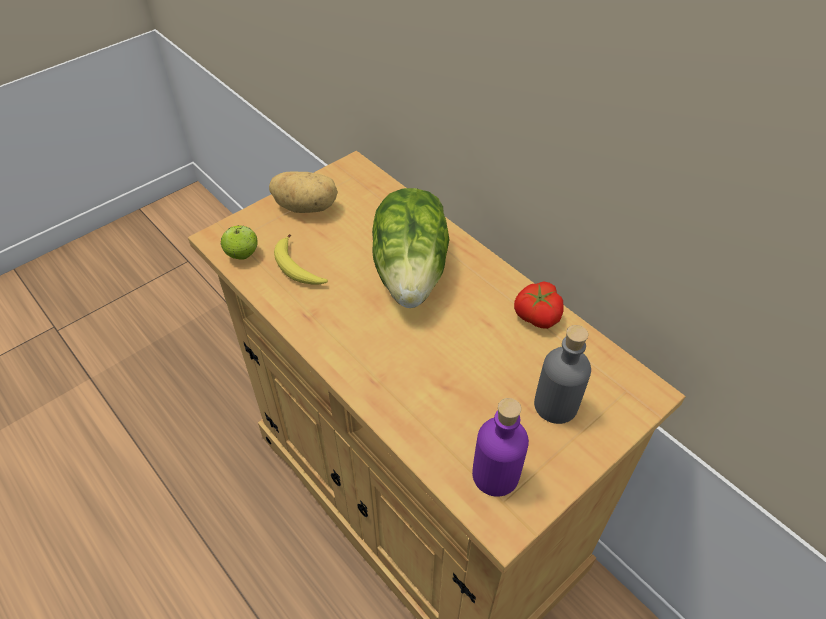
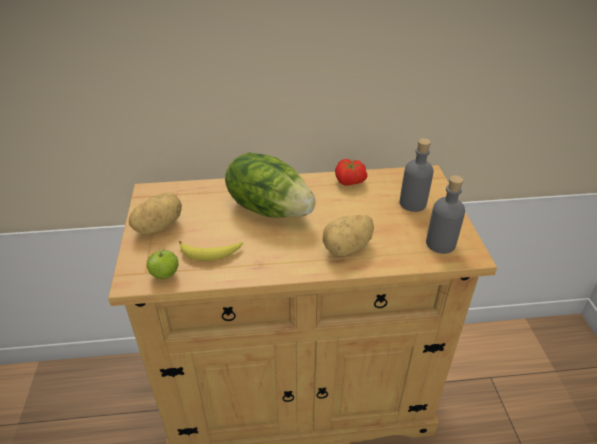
camera: 55 degrees left, 10 degrees down
purple bottle [472,398,529,497] -> grey bottle [426,175,465,254]
none -> potato [323,215,374,257]

